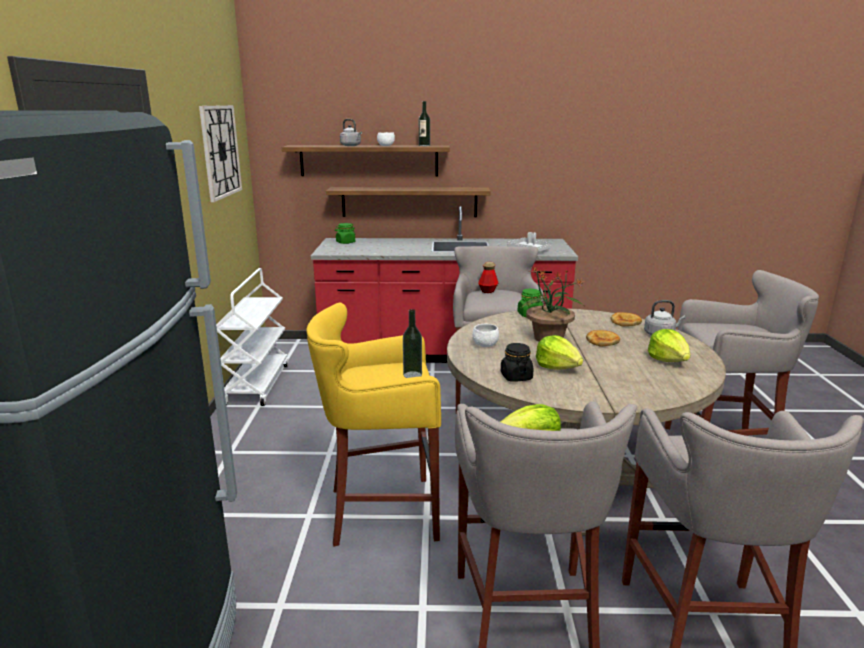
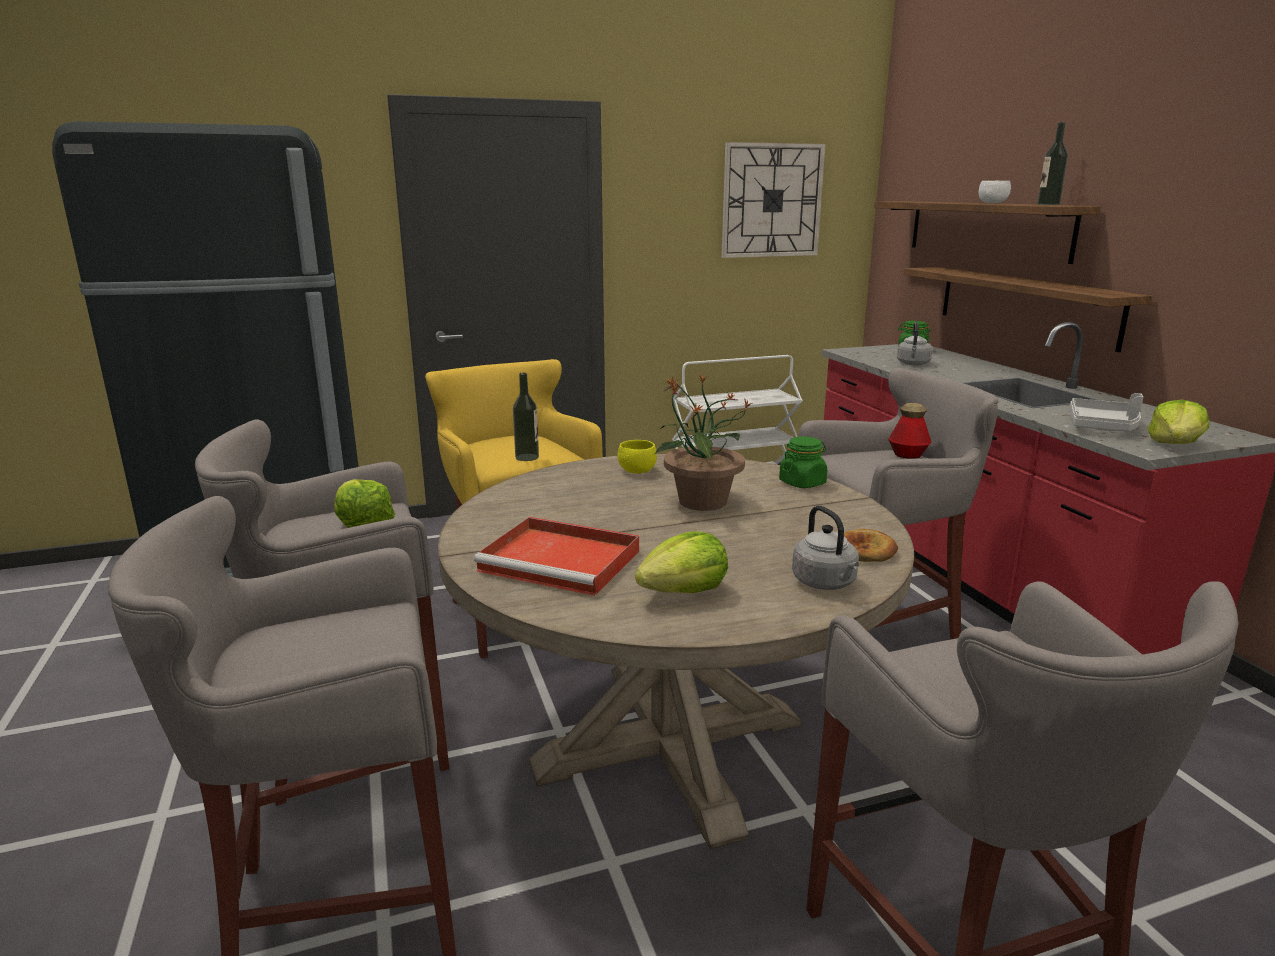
camera: 70 degrees right, 0 degrees up
grey kettle [340,119,362,146] -> grey kettle moved to [897,322,933,365]
white bowl [473,324,499,347] -> yellow bowl [617,440,657,474]
black jar [501,343,533,381] -> none
lettuce [536,335,583,370] -> lettuce moved to [1147,400,1209,444]
bread [586,330,620,346] -> none
none -> red tray [474,517,639,596]

